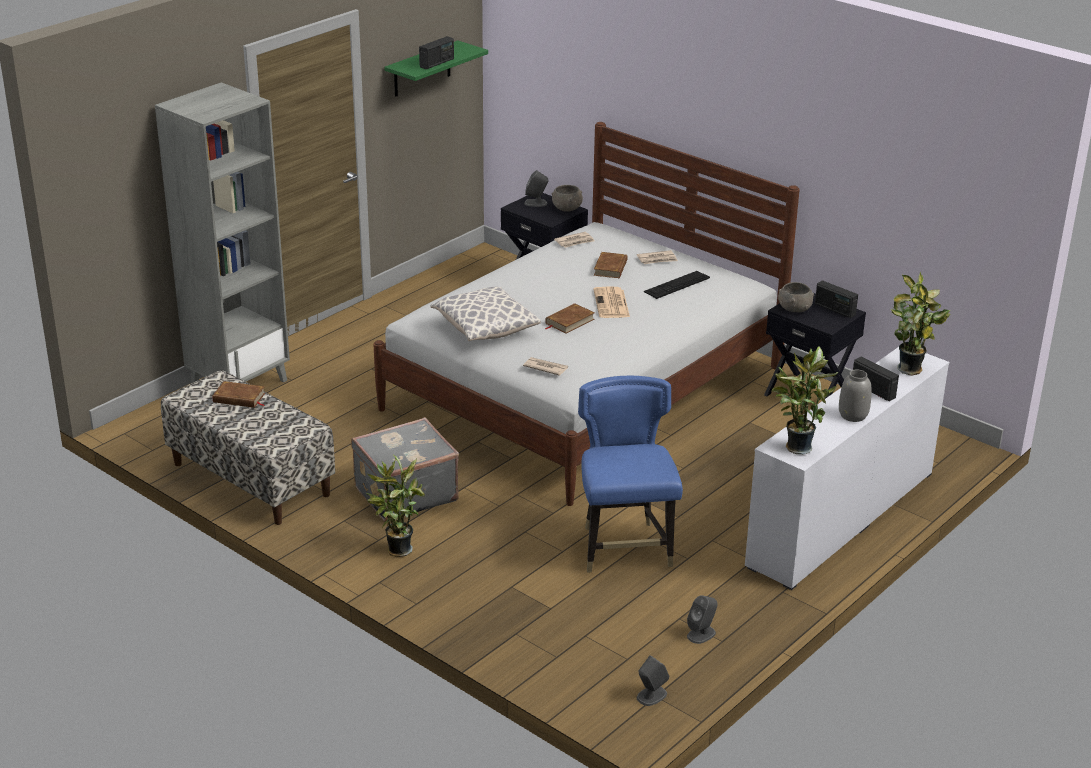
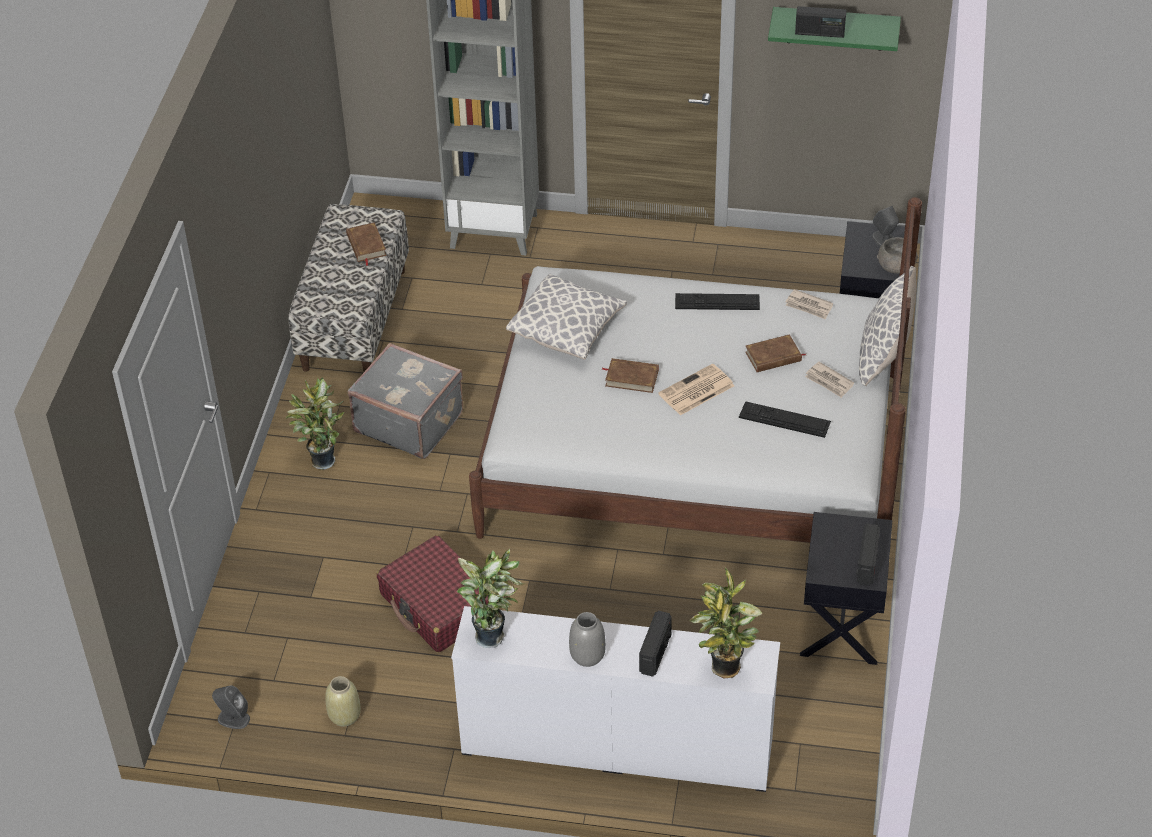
camera: 60 degrees right, 15 degrees up
newspaper [523,357,568,376] -> none
blue chair [578,376,683,573] -> red suitcase [377,535,498,653]
grey speaker [687,595,717,644] -> beige vase [325,676,361,727]
grey bowl [778,282,814,312] -> none
none -> keyboard [675,293,760,310]
none -> pillow [859,266,916,386]

